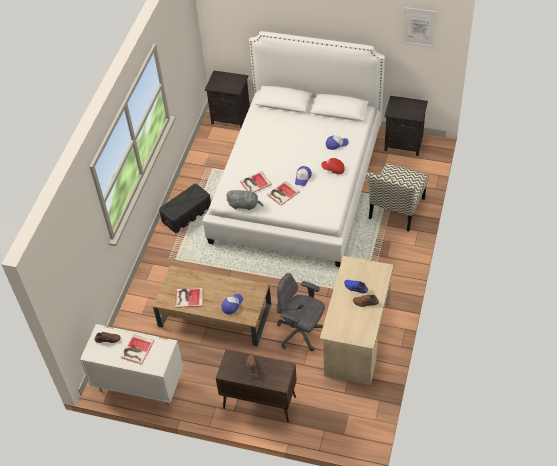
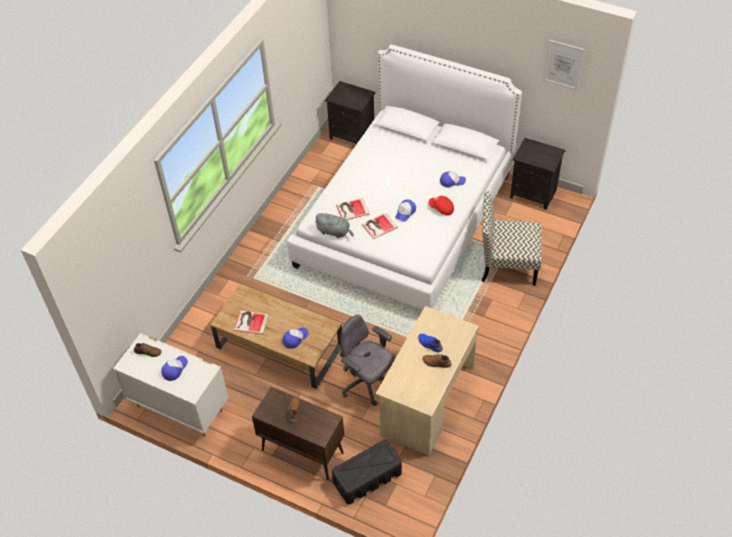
camera: 10 degrees right, 0 degrees up
book [120,334,154,365] -> cap [161,356,188,381]
black storage box [159,184,211,233] -> black storage box moved to [332,440,402,505]
chair [367,163,428,232] -> chair turned 60 degrees clockwise [482,191,542,286]

